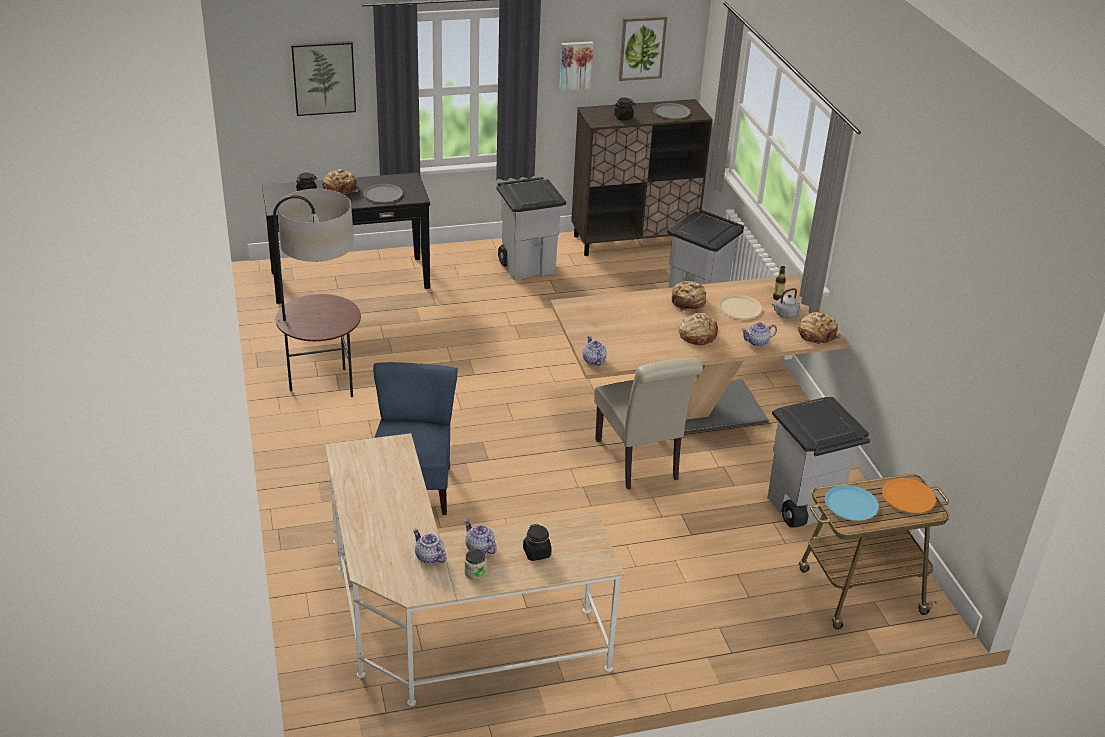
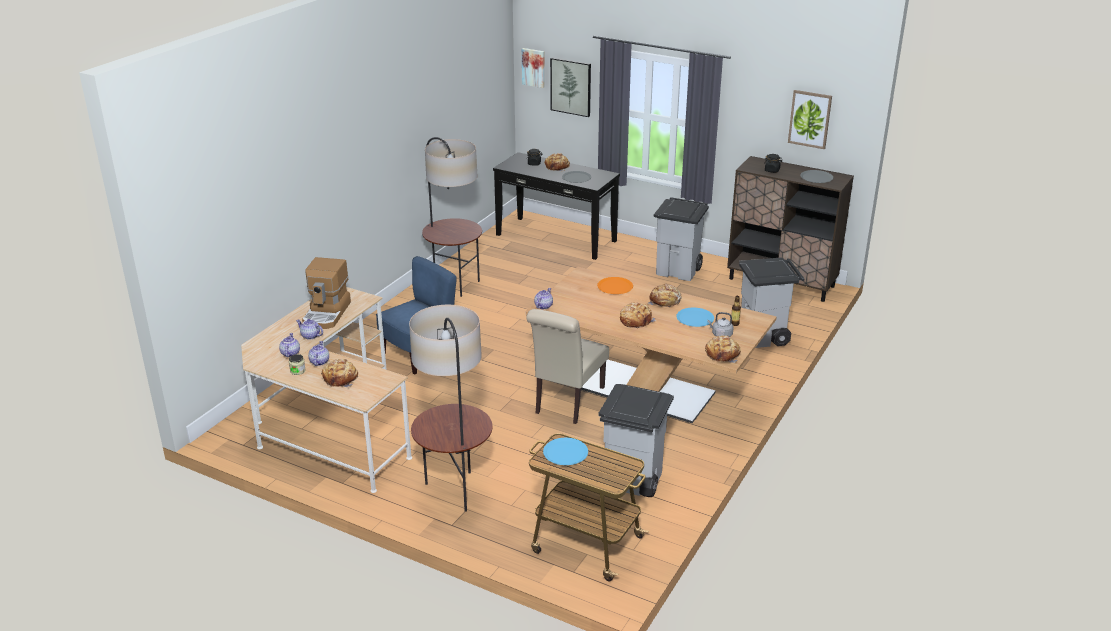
camera: 45 degrees right, 5 degrees down
black jar [523,524,551,561] -> bread [321,359,359,388]
picture [559,41,594,91] -> picture moved to [522,48,545,88]
beige plate [718,295,762,318] -> blue plate [676,308,714,327]
teapot [741,322,777,346] -> teapot moved to [296,319,323,340]
orange plate [882,478,936,513] -> orange plate moved to [597,277,633,294]
none -> coffee machine [302,257,351,329]
none -> floor lamp [409,305,492,512]

